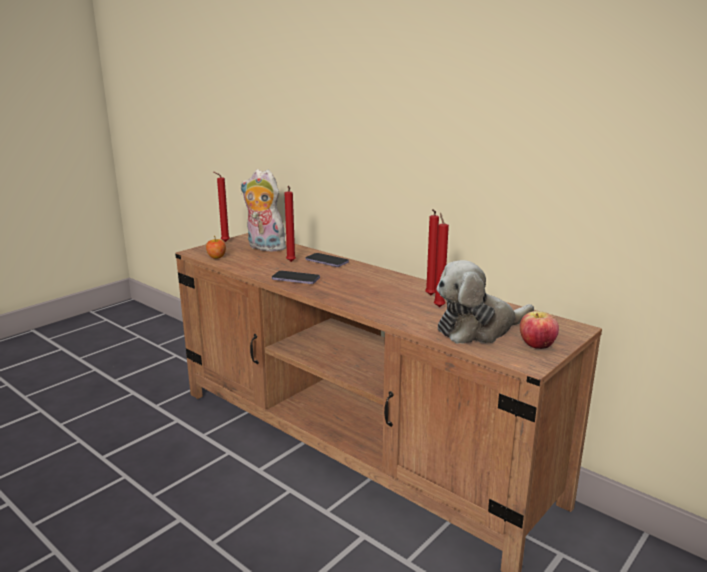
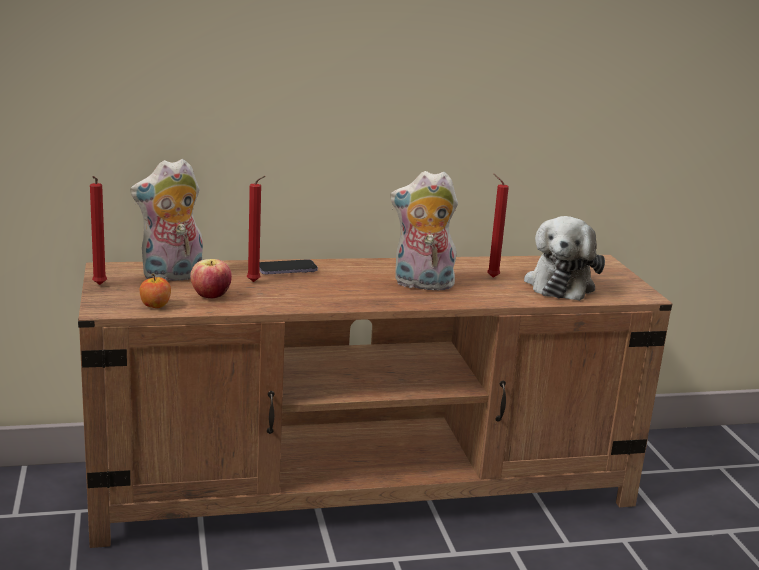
camera: 55 degrees left, 0 degrees up
phone [272,271,320,284] -> none
red candle [425,209,439,296] -> none
apple [520,311,559,349] -> apple moved to [190,259,232,298]
none -> plush toy [390,171,458,293]

